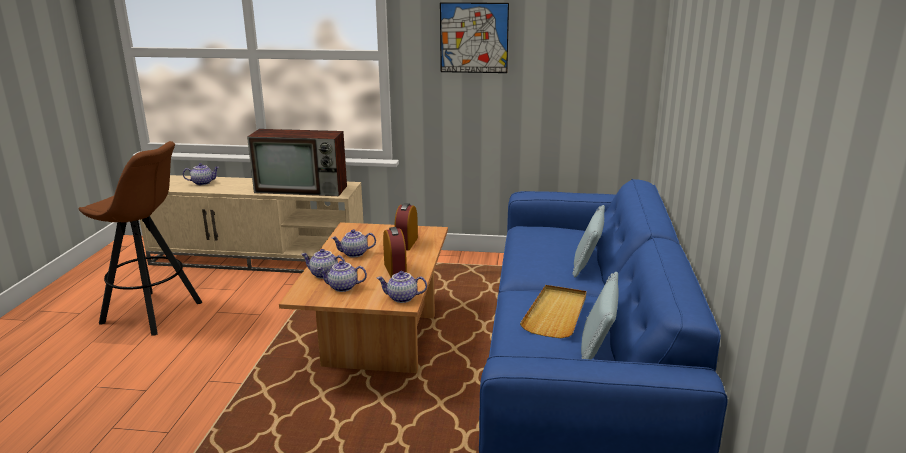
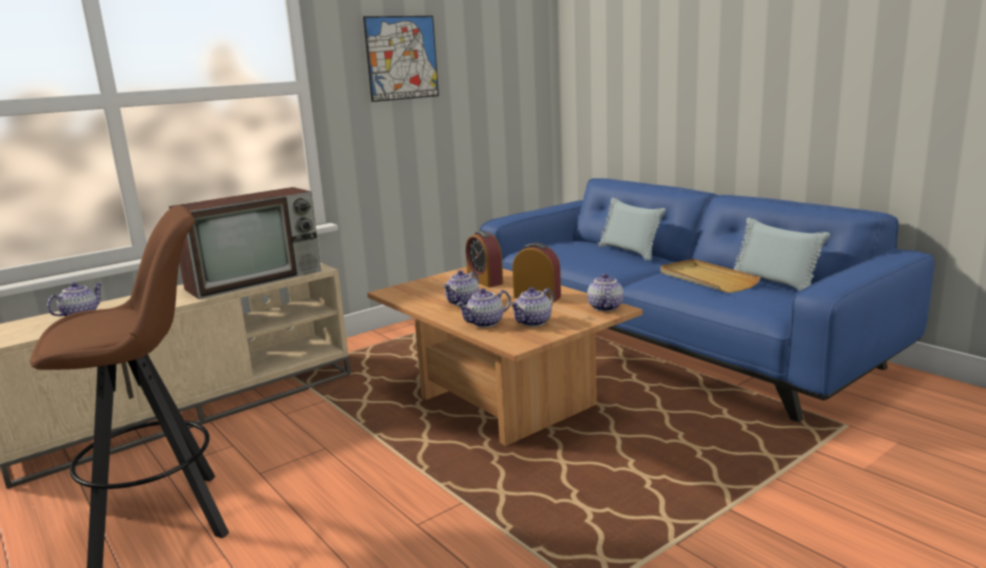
camera: 45 degrees left, 5 degrees down
teapot [377,271,427,303] -> teapot turned 135 degrees clockwise [587,274,623,311]

